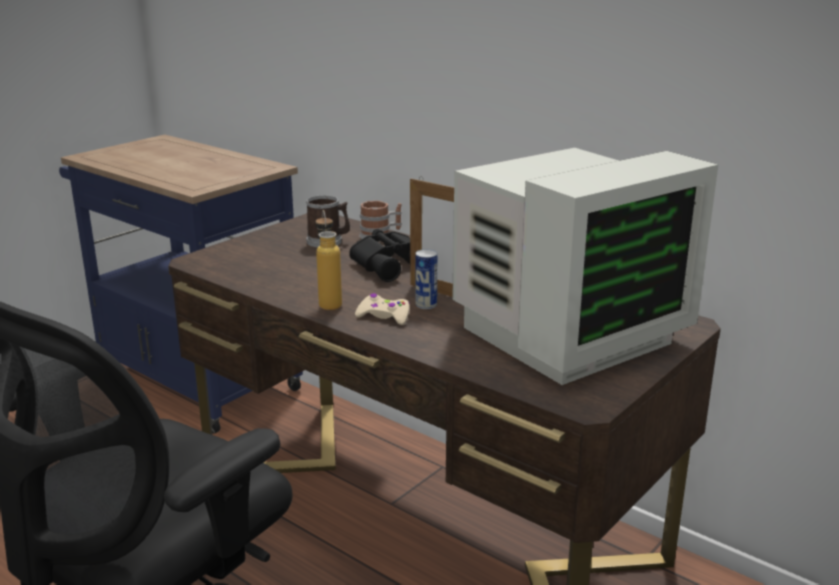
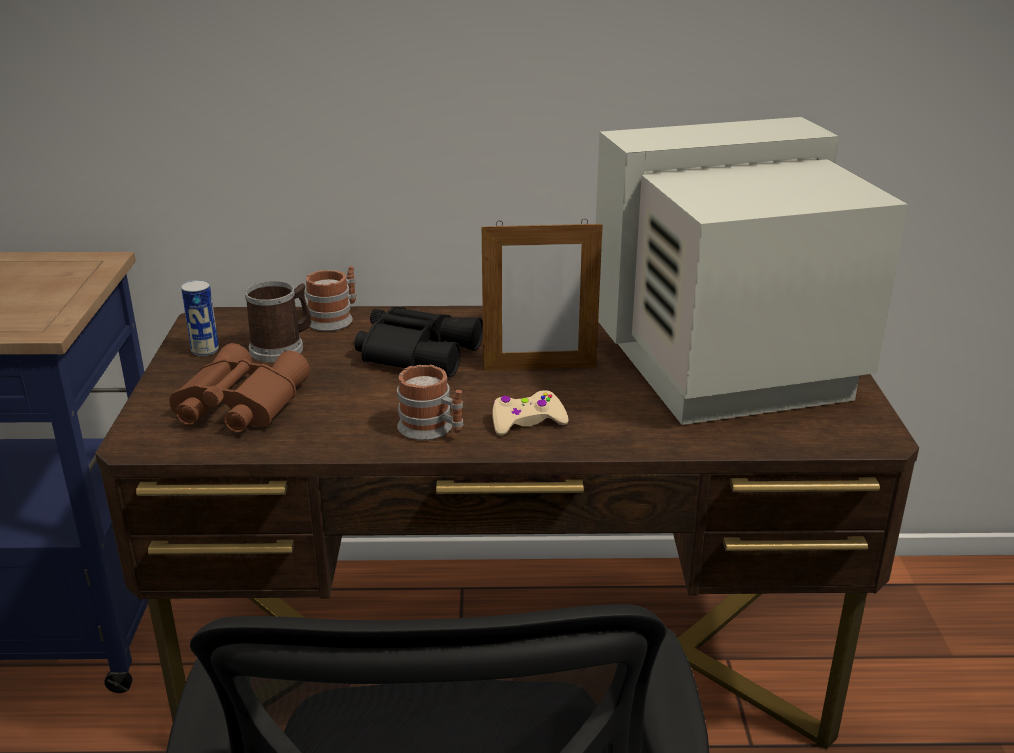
camera: 40 degrees left, 5 degrees up
bottle [316,210,342,310] -> mug [397,365,463,440]
can [416,249,437,309] -> can moved to [181,280,219,356]
monitor [452,148,718,385] -> monitor turned 120 degrees counterclockwise [596,117,908,425]
none -> brown binoculars [169,343,310,432]

